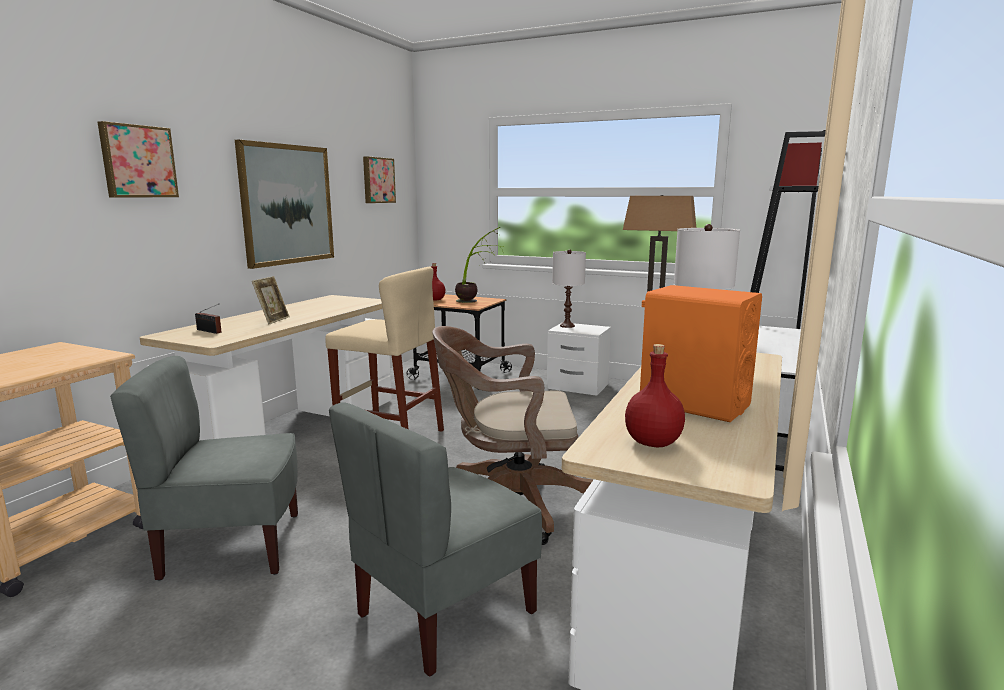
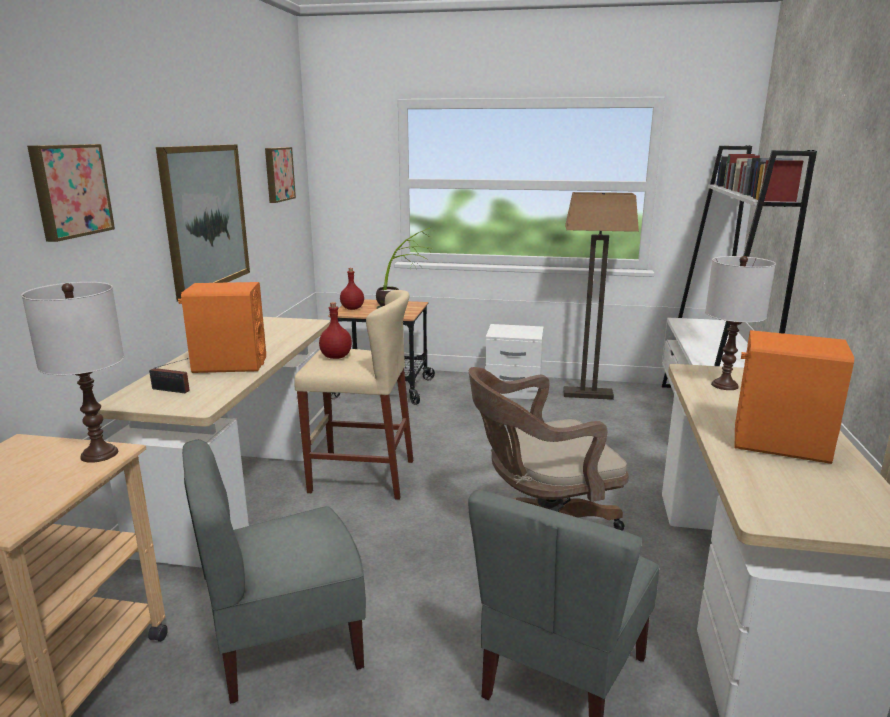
camera: 15 degrees left, 5 degrees up
picture frame [252,276,290,325] -> orange speaker [178,282,266,373]
white table lamp [552,249,586,328] -> white table lamp moved to [22,282,124,463]
red bottle [625,344,685,447] -> red bottle moved to [319,302,352,359]

